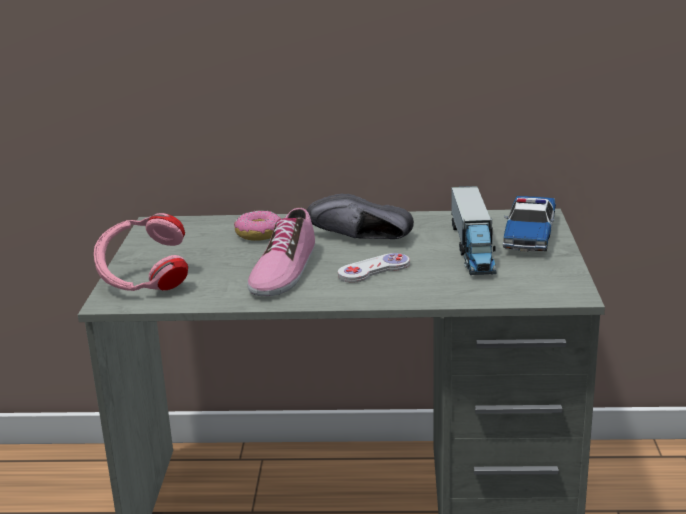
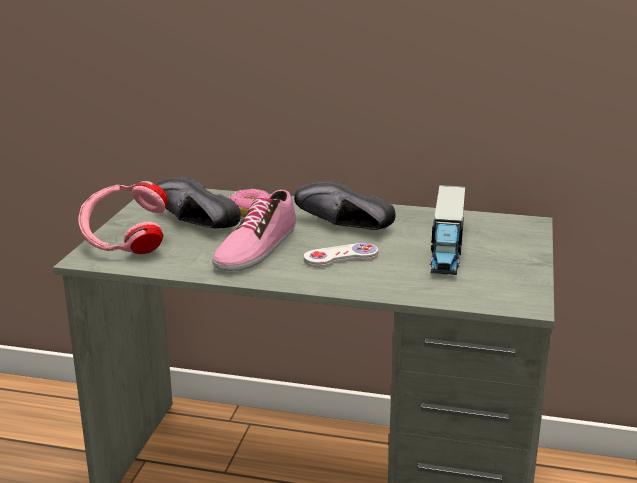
camera: 10 degrees right, 0 degrees up
toy car [503,196,556,252] -> none
none -> black shoe [156,177,241,229]

